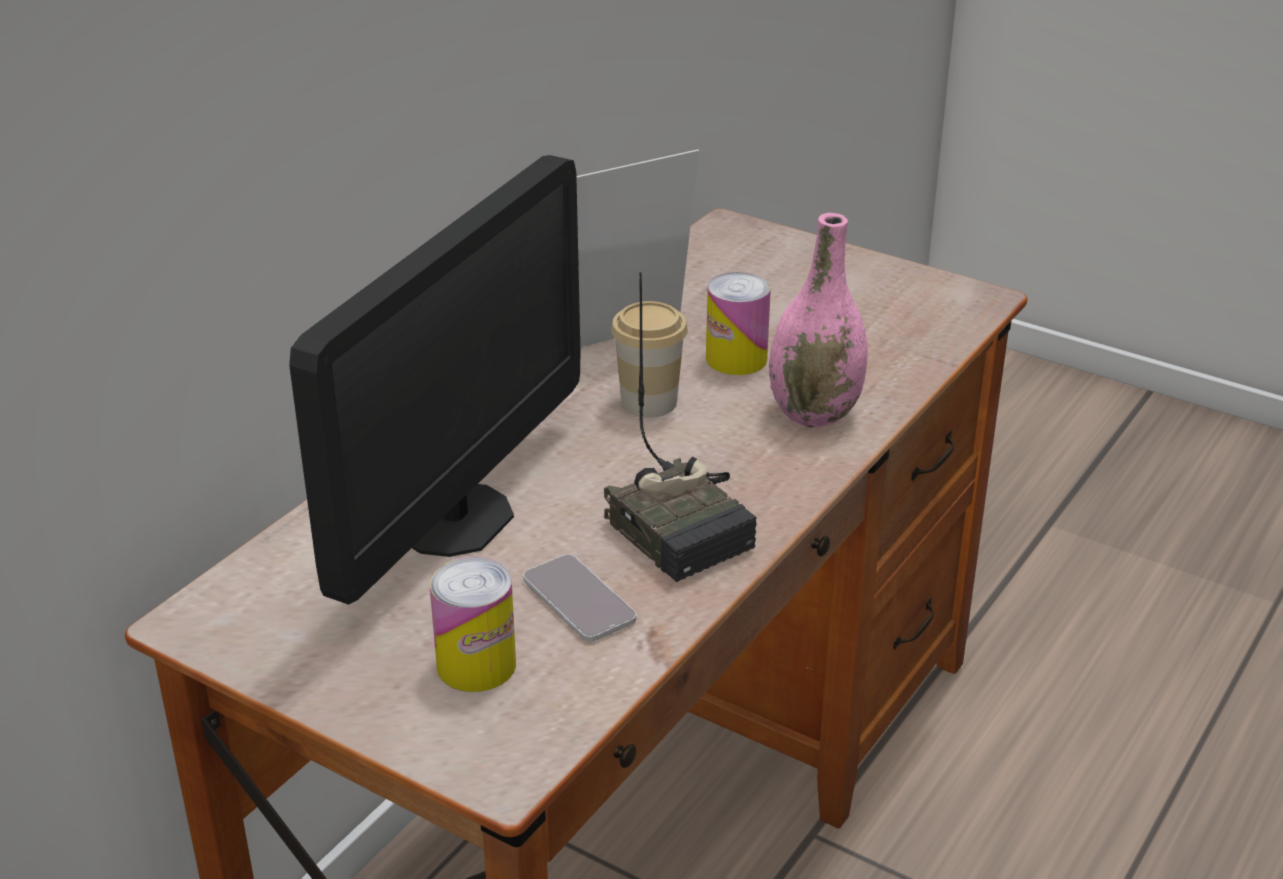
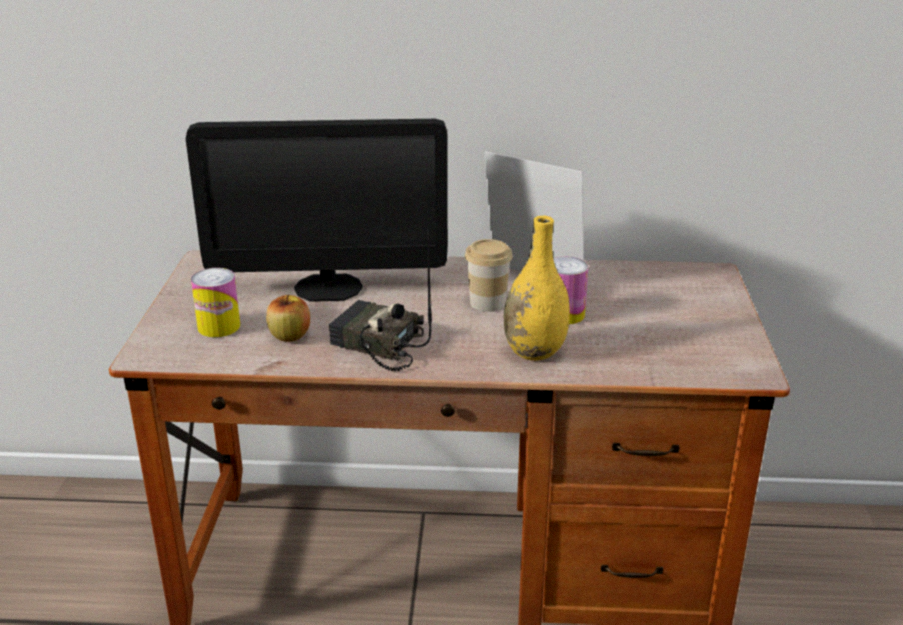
camera: 60 degrees right, 5 degrees down
phone [523,554,636,642] -> apple [266,294,310,342]
radio [604,272,757,582] -> radio turned 90 degrees clockwise [329,229,432,371]
pink vase [769,213,868,427] -> yellow vase [504,215,570,361]

